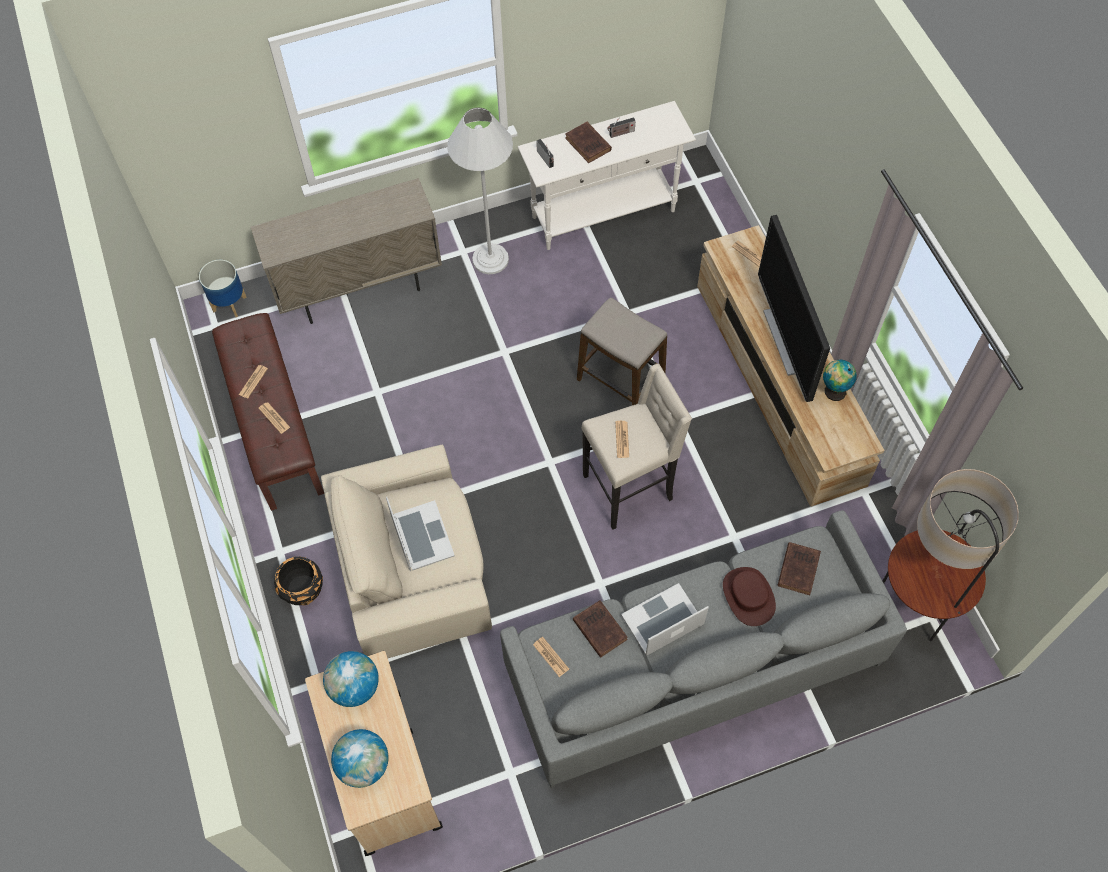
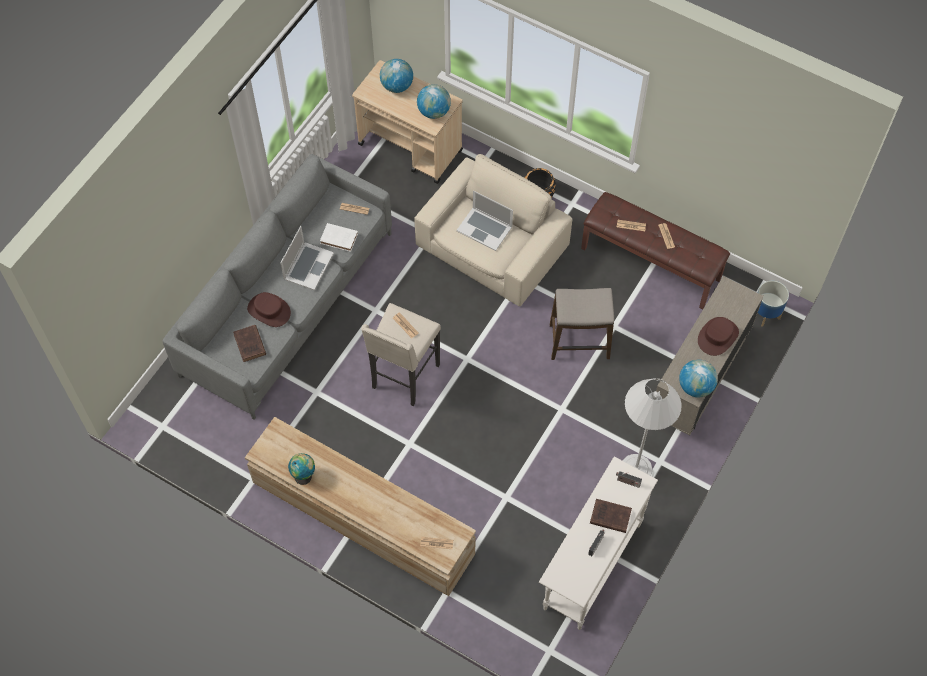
camera: 140 degrees right, 0 degrees up
brown book [573,600,628,658] -> white book [320,223,358,252]
stool [577,298,667,405] -> stool moved to [550,288,614,360]
television [758,215,830,402] -> none
floor lamp [882,469,1019,641] -> none
none -> globe [679,360,718,397]
none -> brown hat [698,317,739,356]

